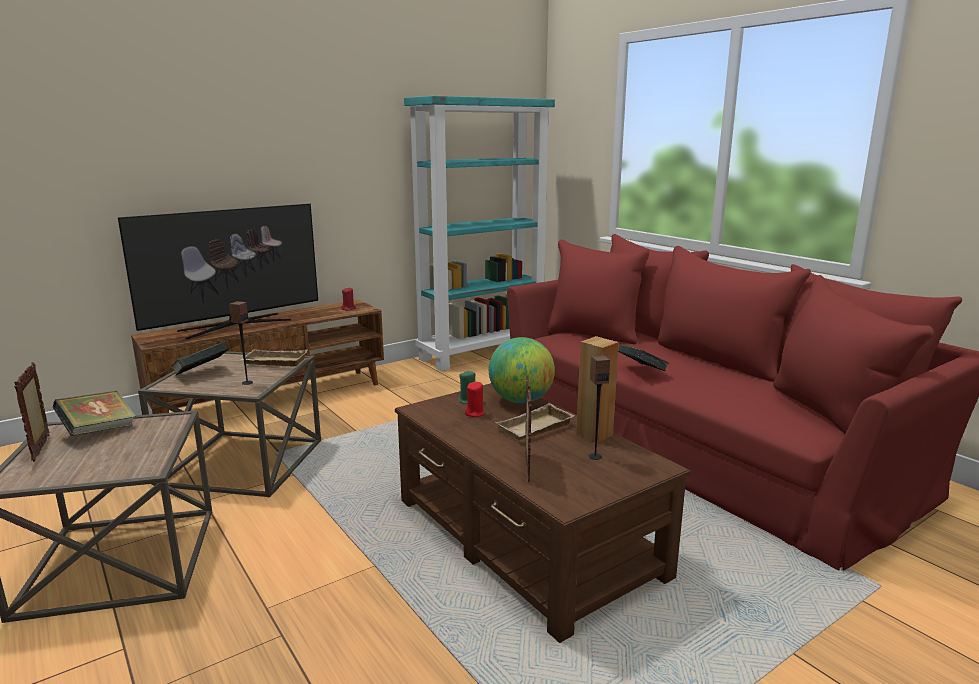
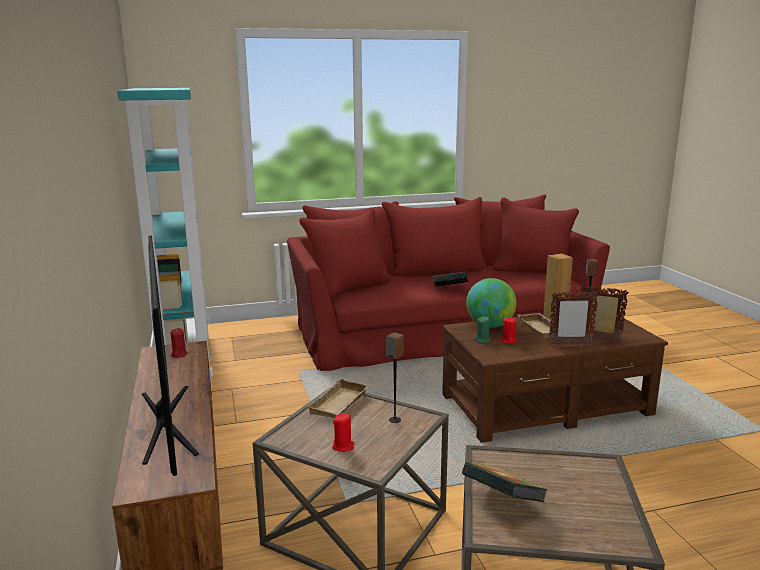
camera: 70 degrees left, 0 degrees up
picture frame [14,362,50,462] -> picture frame moved to [549,291,598,345]
book [171,342,228,376] -> red candle [332,413,355,452]

